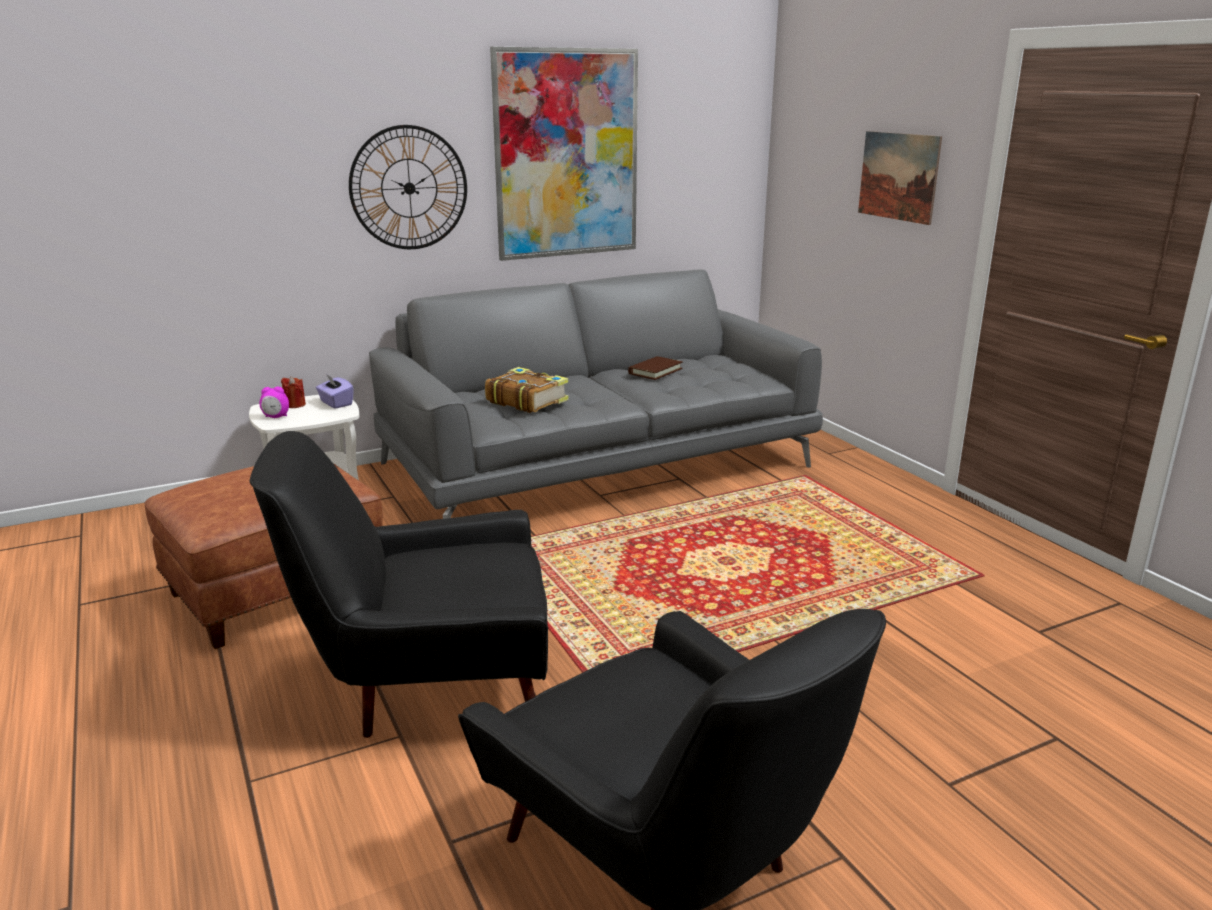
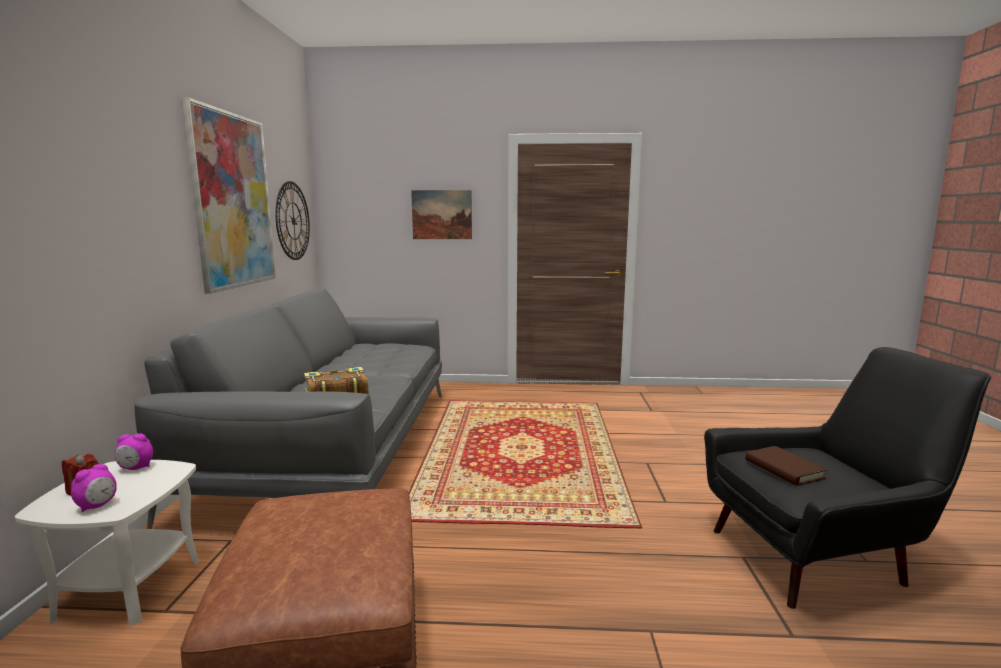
camera: 60 degrees left, 10 degrees down
black armchair [250,431,548,738] -> none
purple tissue box [316,374,354,409] -> alarm clock [115,433,153,470]
wall clock [349,125,467,249] -> wall clock moved to [275,181,310,260]
brown book [628,356,683,380] -> brown book moved to [746,446,827,486]

